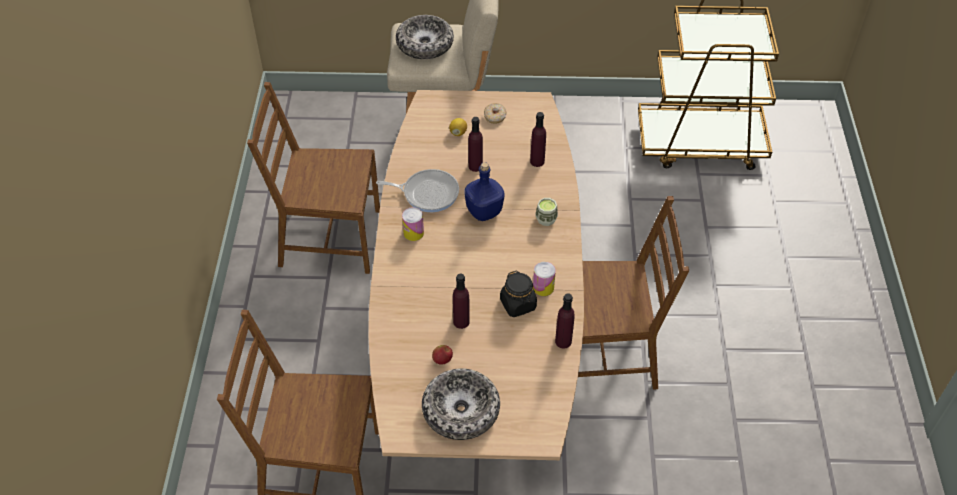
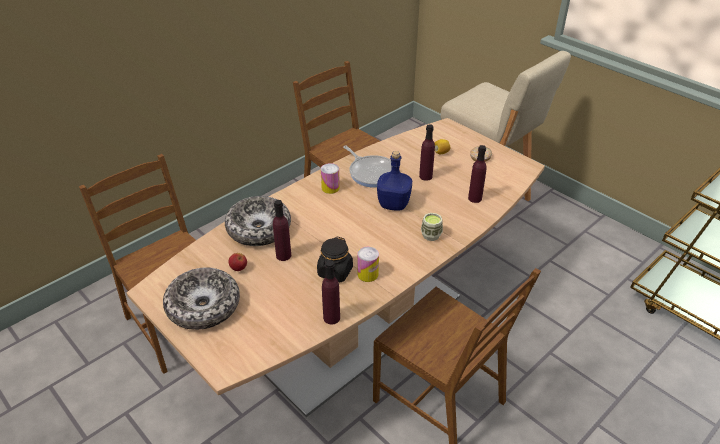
camera: 45 degrees right, 10 degrees down
bowl [396,15,454,59] -> bowl moved to [225,196,291,246]

